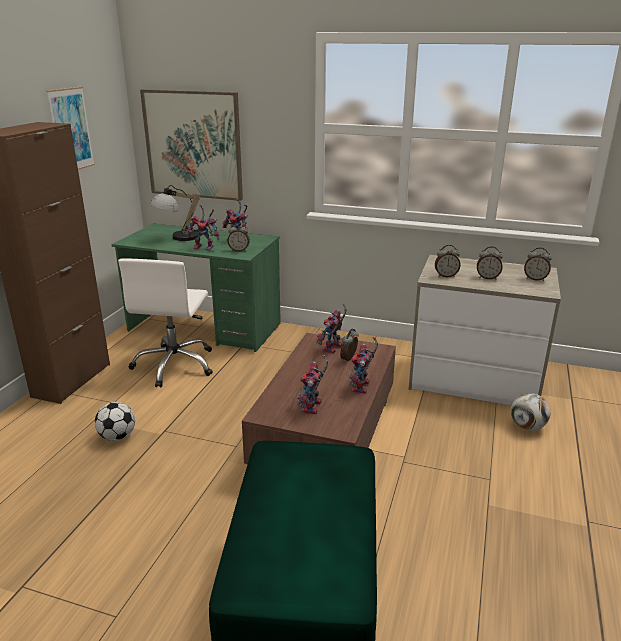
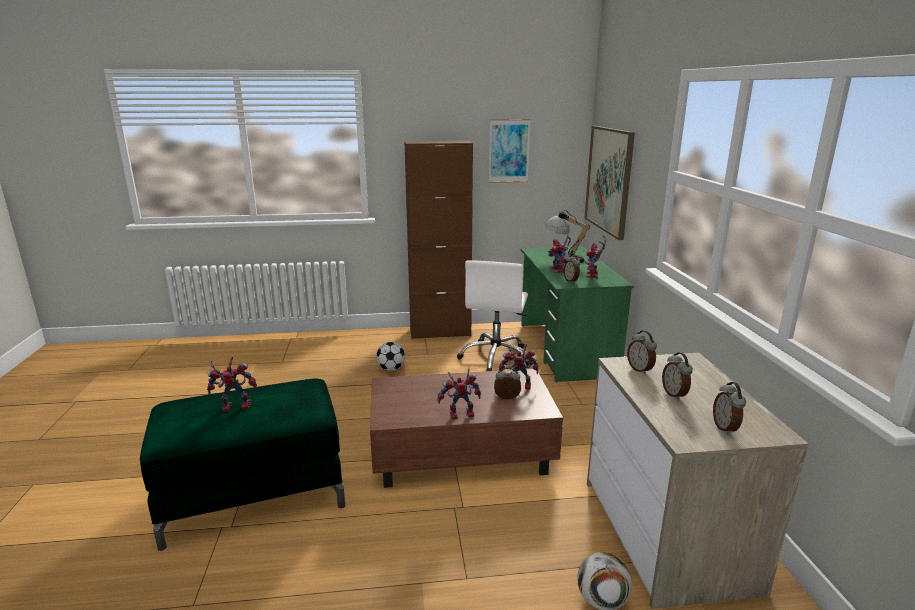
camera: 65 degrees right, 5 degrees down
white office chair [118,258,213,388] -> white office chair turned 60 degrees counterclockwise [457,260,532,371]
toy robot [297,355,328,414] -> toy robot moved to [207,356,257,412]

